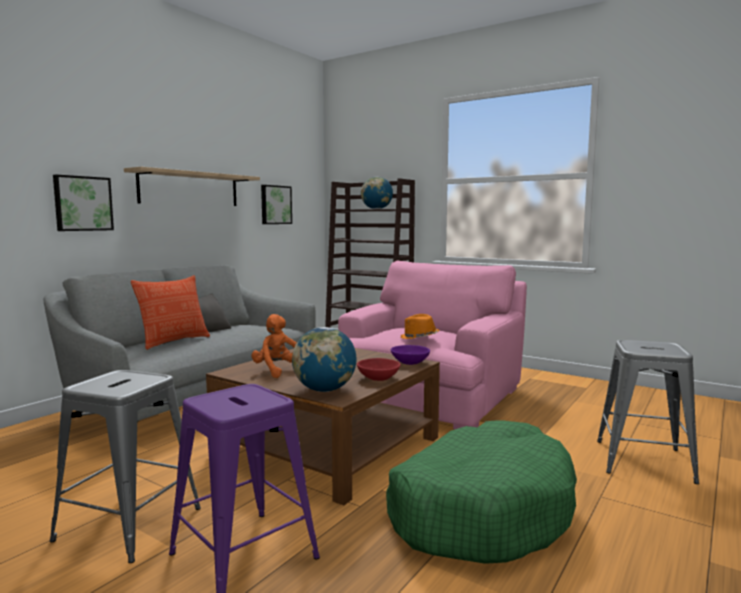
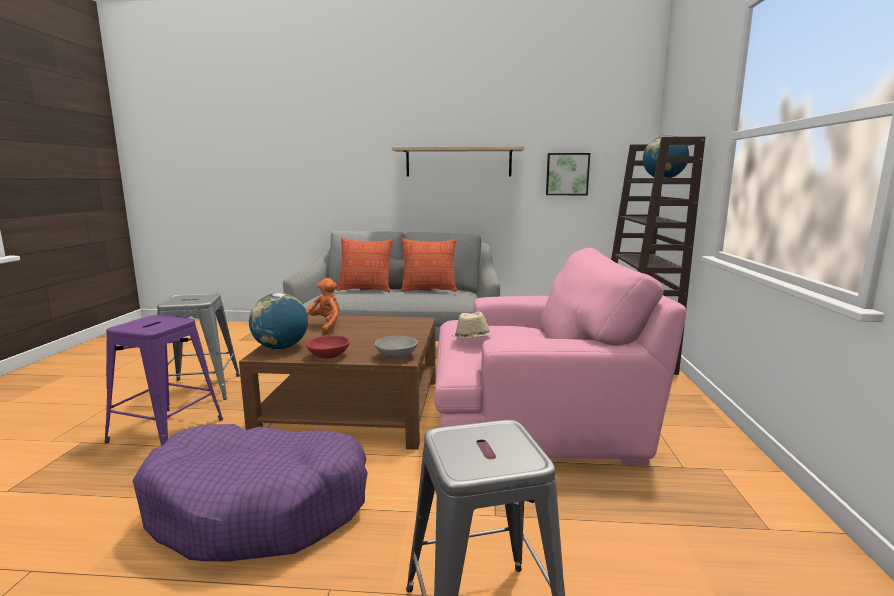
camera: 60 degrees right, 5 degrees up
picture [53,174,114,231] -> none
green dog bed [386,420,577,564] -> purple dog bed [133,424,368,561]
purple bowl [391,345,430,365] -> grey bowl [375,336,418,359]
orange hat [401,314,439,339] -> beige hat [451,312,493,338]
none -> orange pillow [401,238,457,292]

